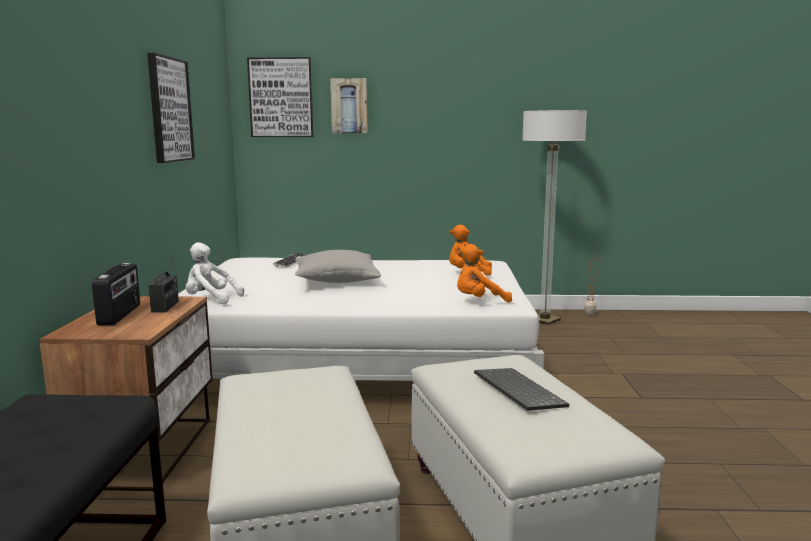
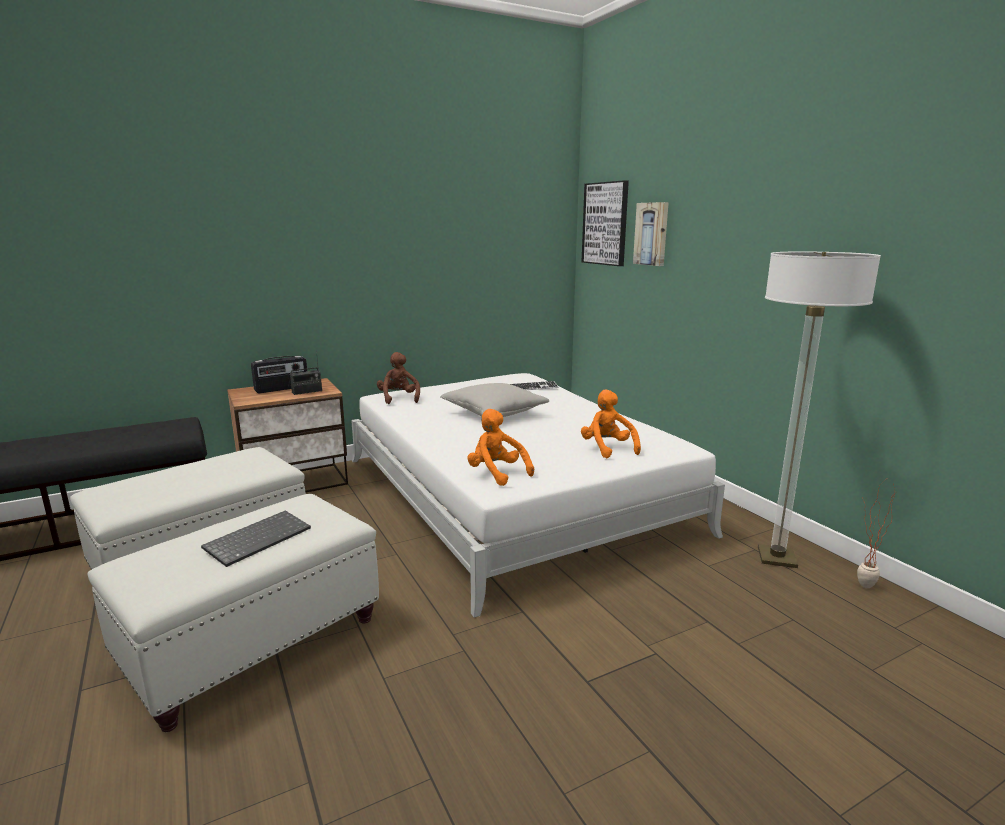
camera: 60 degrees right, 5 degrees up
picture [147,53,195,163] -> none
white plush toy [186,242,244,304] -> brown plush toy [377,352,420,404]

